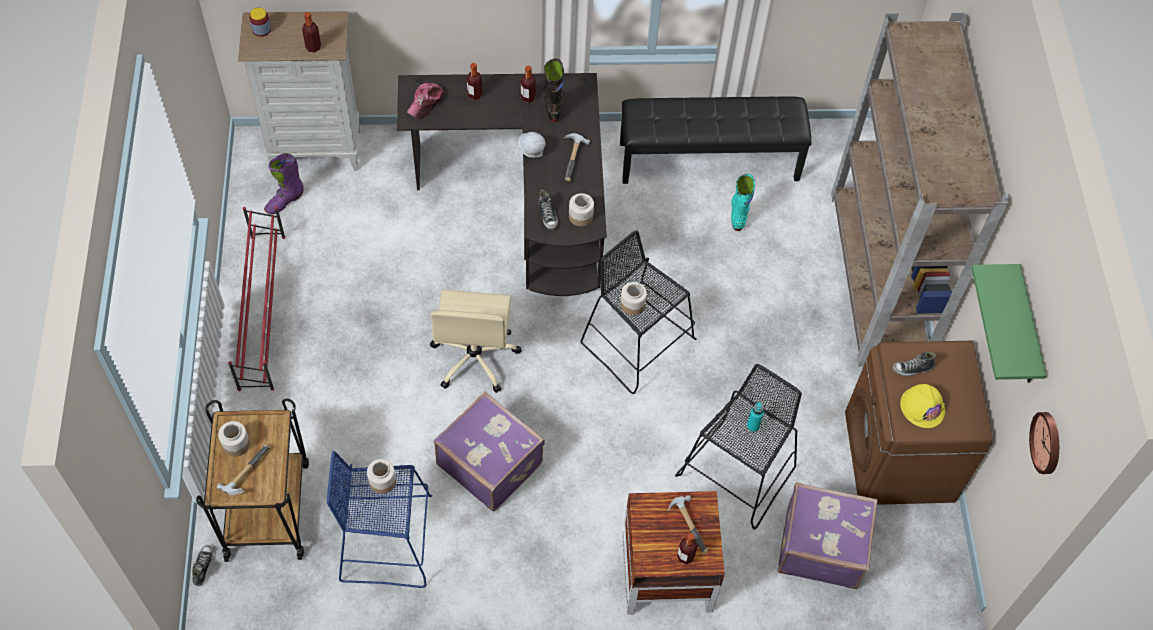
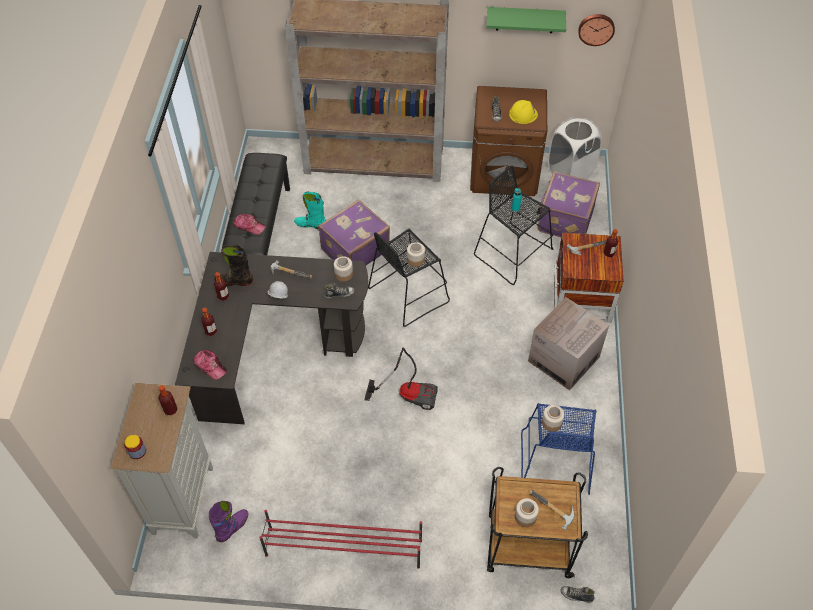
camera: 80 degrees left, 5 degrees down
purple boot [264,153,303,214] -> purple boot turned 105 degrees counterclockwise [209,501,248,542]
beige office chair [430,290,522,393] -> vacuum cleaner [364,348,438,410]
purple suitcase [434,392,545,512] -> purple suitcase moved to [318,199,390,265]
none -> cap [233,214,266,235]
none -> cardboard box [528,297,609,390]
none -> white laundry basket [548,117,602,179]

